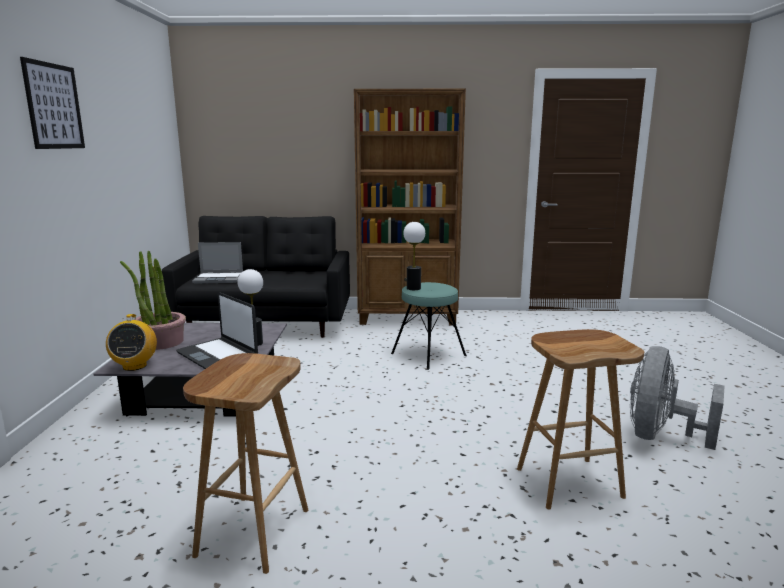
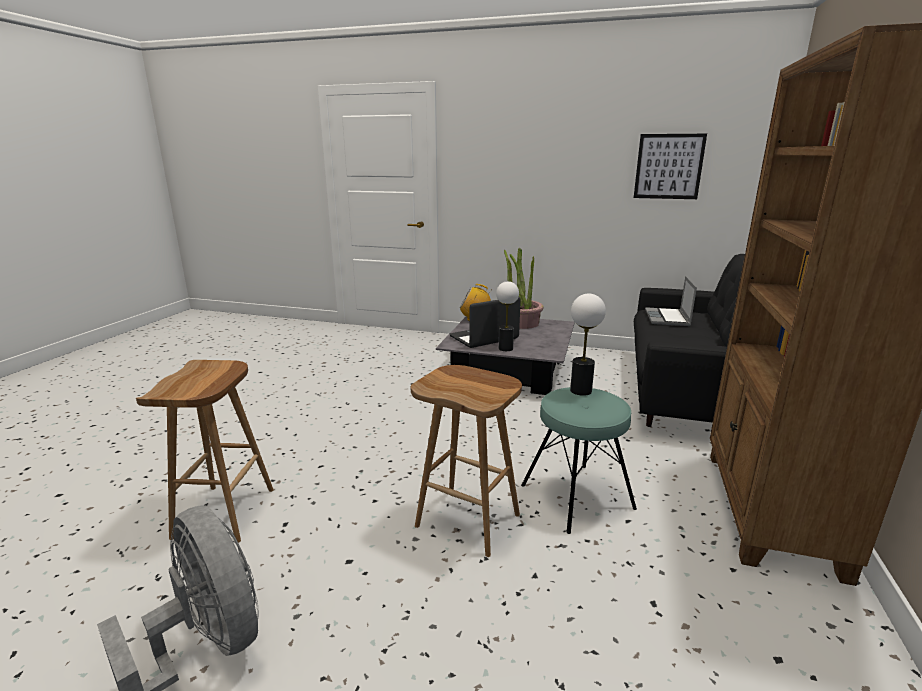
camera: 105 degrees right, 5 degrees up
picture [20,57,85,149] -> picture moved to [634,134,707,199]
brown stool [183,353,308,574] -> brown stool moved to [410,365,522,557]

